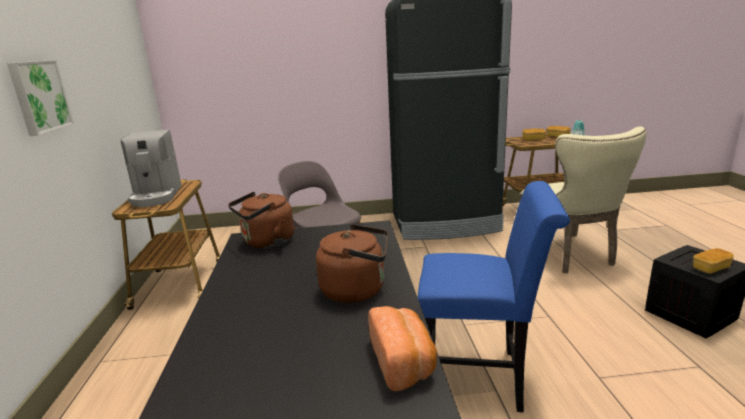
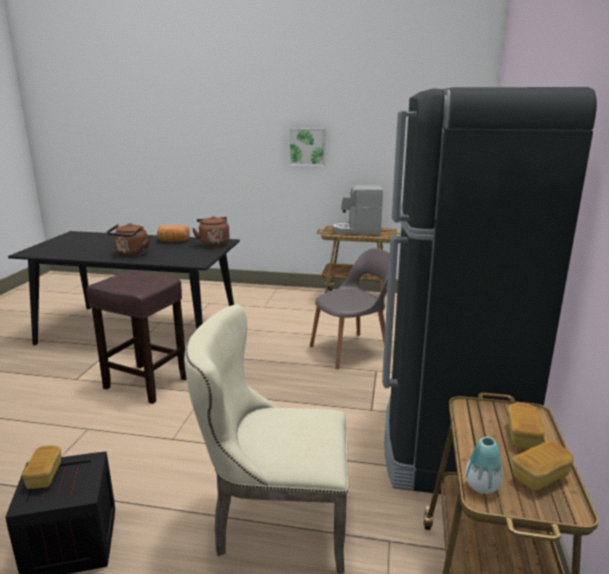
camera: 105 degrees right, 0 degrees up
bread [368,306,437,392] -> bread moved to [157,224,190,242]
blue chair [418,181,570,412] -> brown stool [86,270,186,404]

